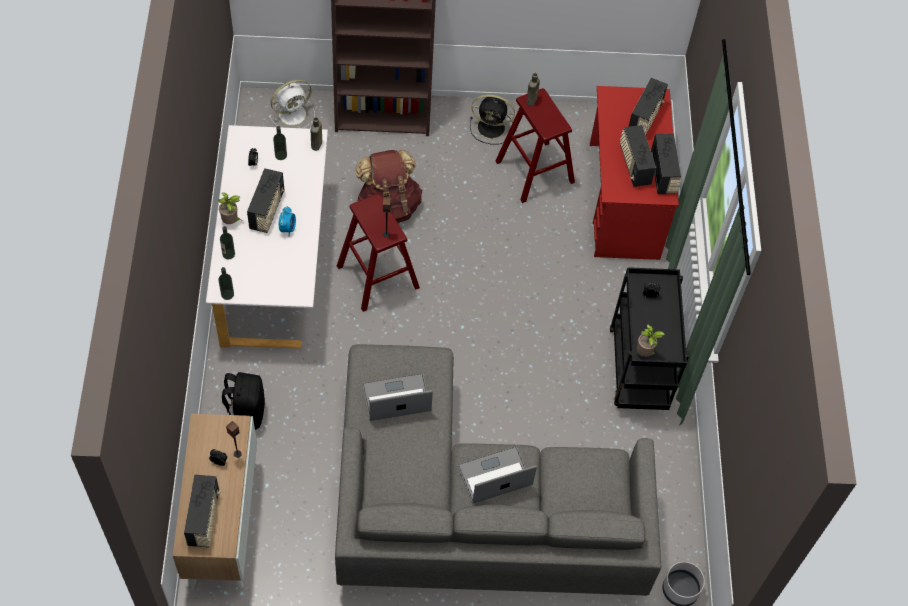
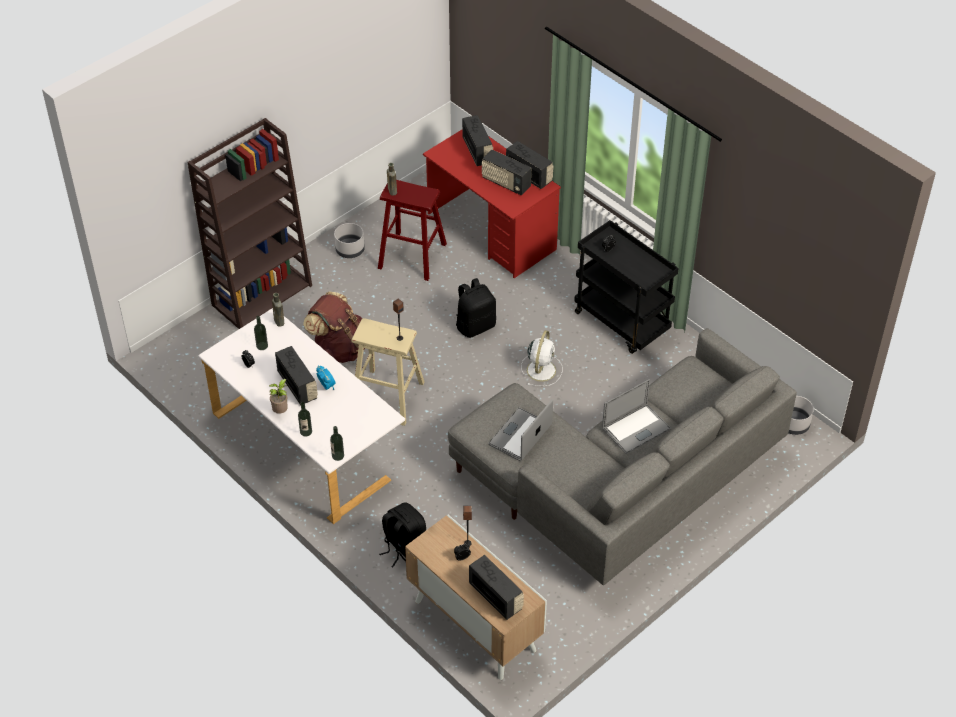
camera: 40 degrees left, 10 degrees down
white fan [268,80,315,128] -> white fan moved to [521,330,563,386]
red stool [337,194,420,312] -> beige stool [352,318,425,426]
laptop [458,447,537,504] -> laptop turned 150 degrees counterclockwise [602,379,671,454]
black fan [470,94,515,145] -> grey planter [334,223,365,258]
potted plant [637,325,665,357] -> none
none -> black backpack [456,278,496,338]

